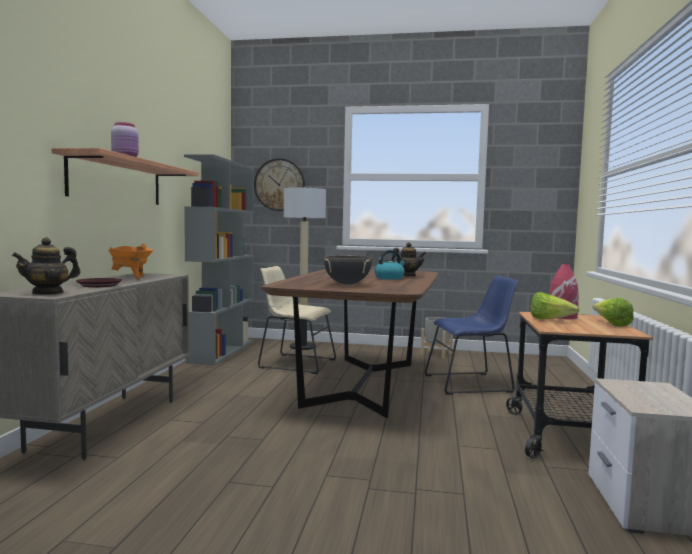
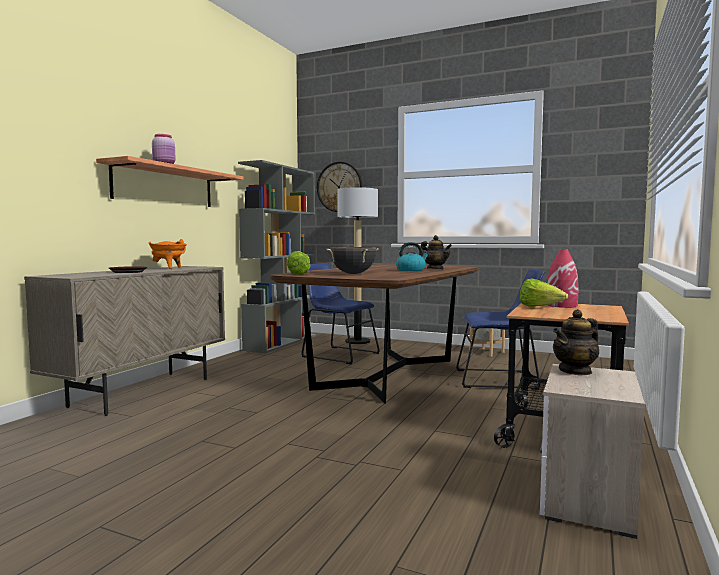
camera: 15 degrees right, 0 degrees up
teapot [12,237,80,295] -> teapot moved to [553,309,599,376]
beige chair [258,266,336,374] -> blue chair [301,263,380,364]
lettuce [592,298,634,327] -> lettuce moved to [286,251,310,275]

